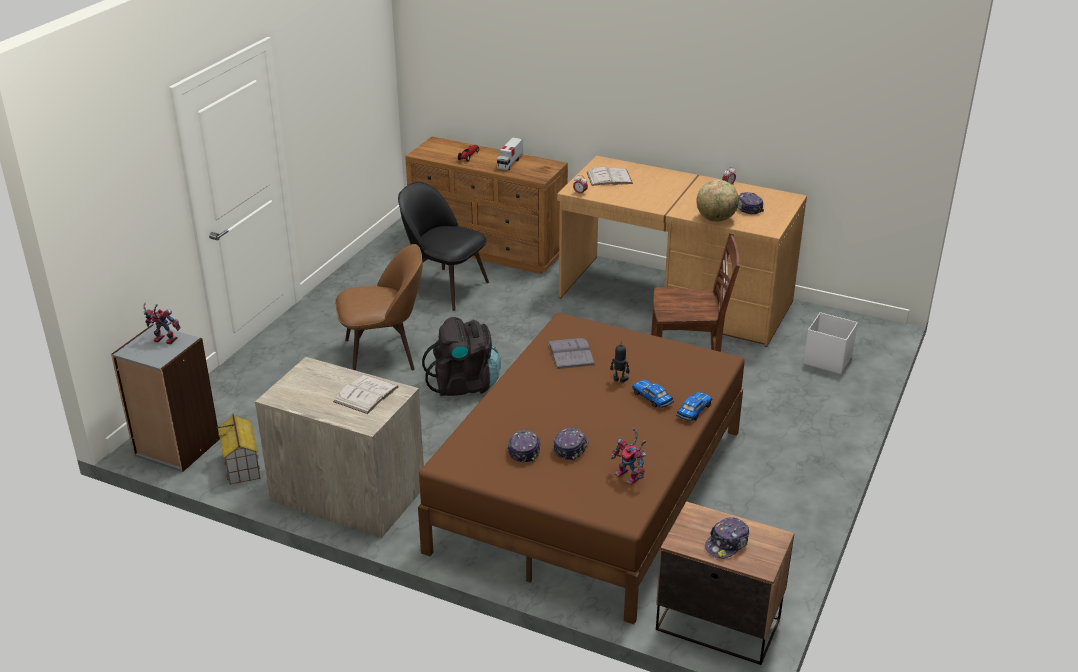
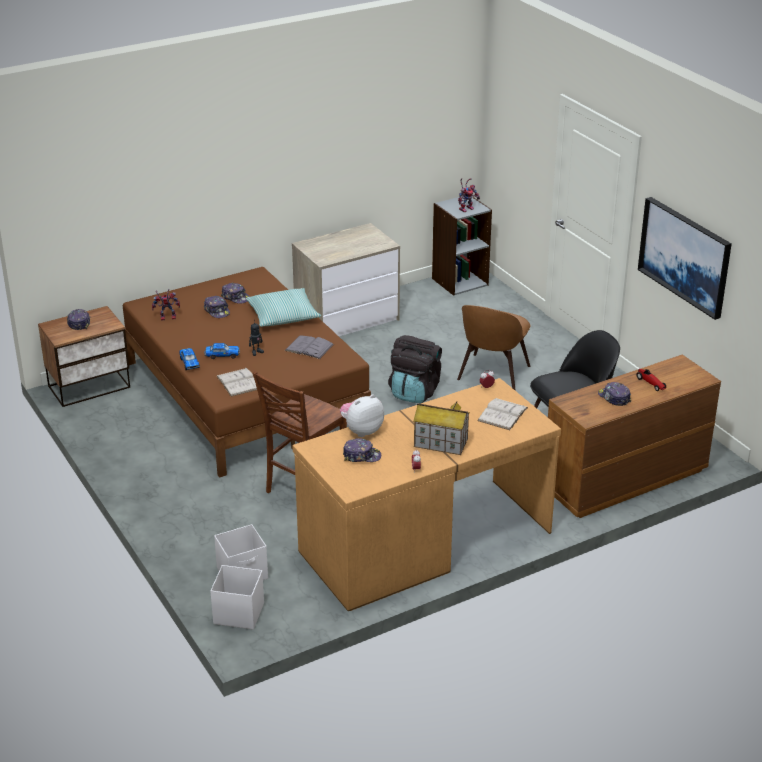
camera: 125 degrees right, 0 degrees up
toy house [216,414,261,485] -> toy house moved to [413,401,469,455]
white book [333,374,399,414] -> white book moved to [216,368,257,397]
toy truck [497,137,523,171] -> cap [598,382,631,406]
globe [696,180,739,222] -> plush toy [340,394,384,437]
none -> white storage box [210,565,264,630]
none -> pillow [246,288,321,327]
none -> picture [638,197,732,320]

